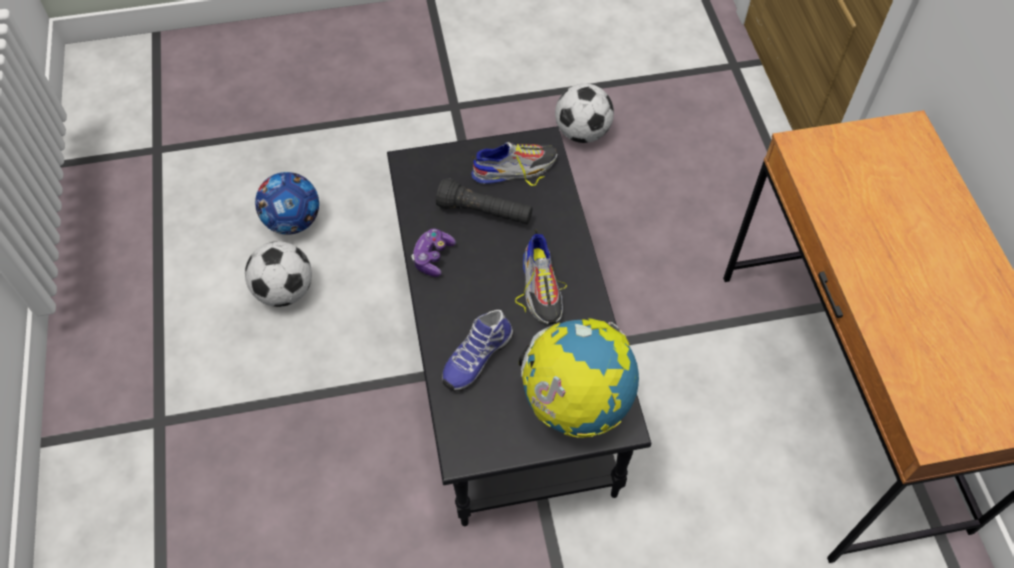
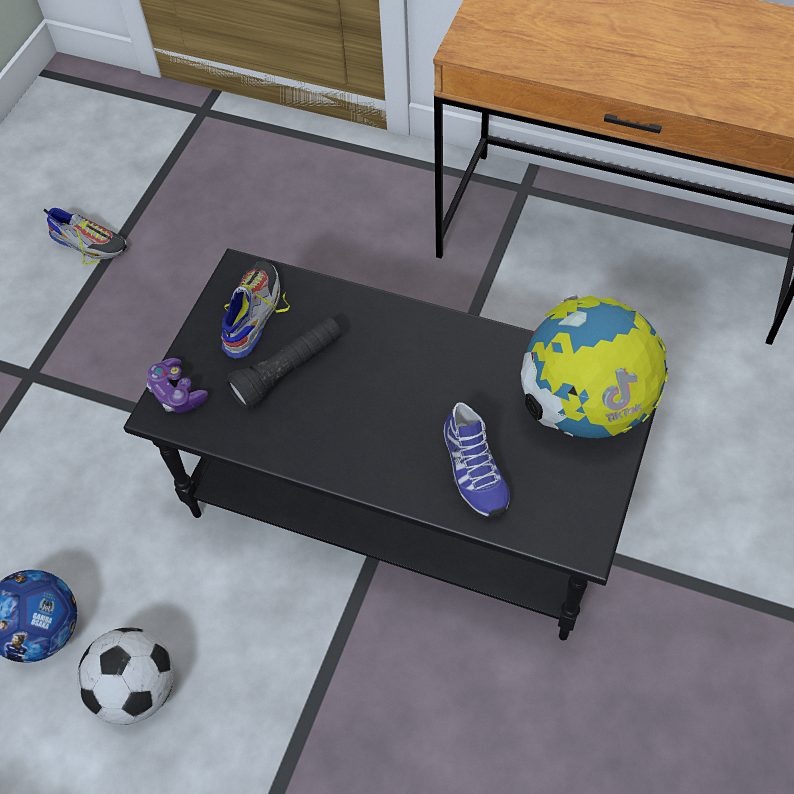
camera: 55 degrees left, 0 degrees up
game controller [411,229,456,277] -> game controller moved to [147,358,208,413]
shoe [515,229,567,324] -> shoe moved to [43,208,127,265]
football [555,83,614,143] -> none

